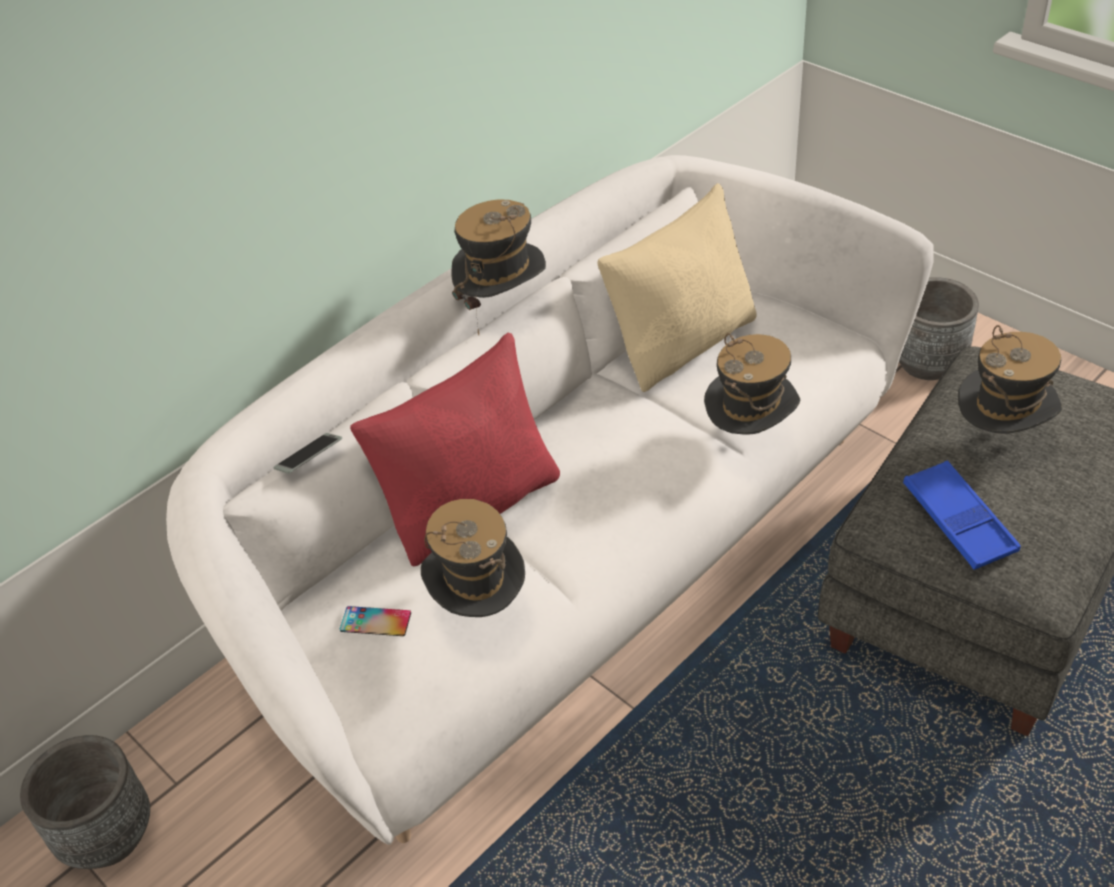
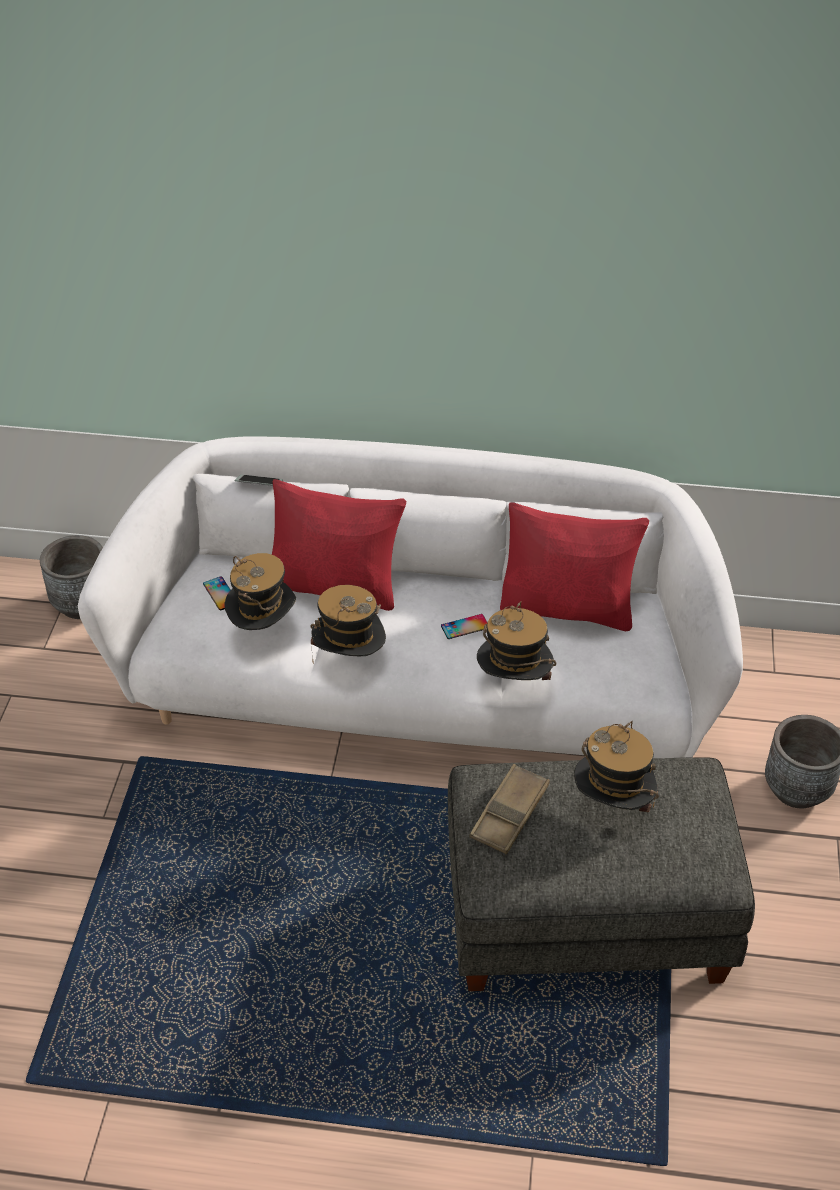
camera: 50 degrees right, 0 degrees up
hat [451,200,546,335] -> hat moved to [310,585,386,664]
beige pillow [597,183,757,392] -> red pillow [500,502,649,631]
blue tray [903,460,1021,570] -> brown tray [469,764,550,854]
none -> phone [441,614,487,639]

